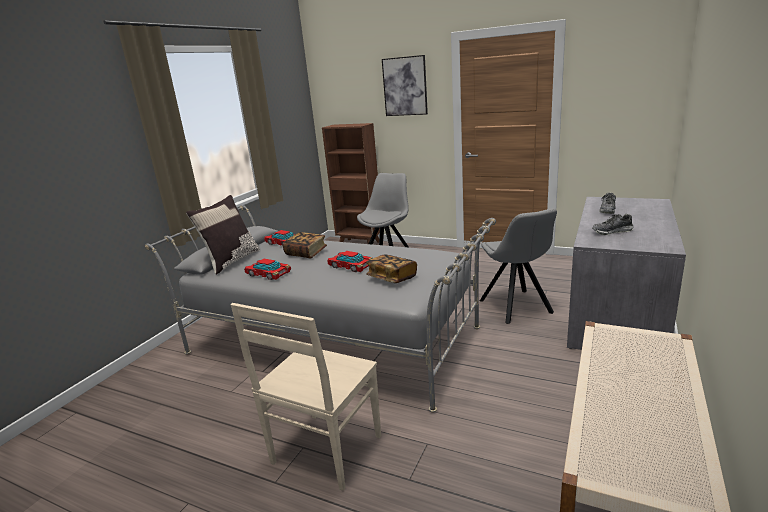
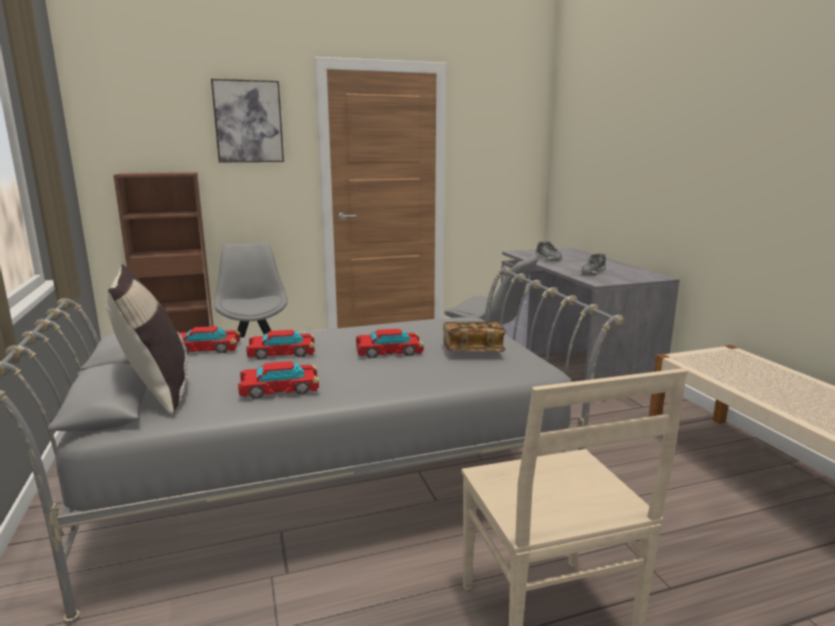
camera: 45 degrees left, 5 degrees down
book [283,232,327,258] -> toy car [246,330,315,360]

